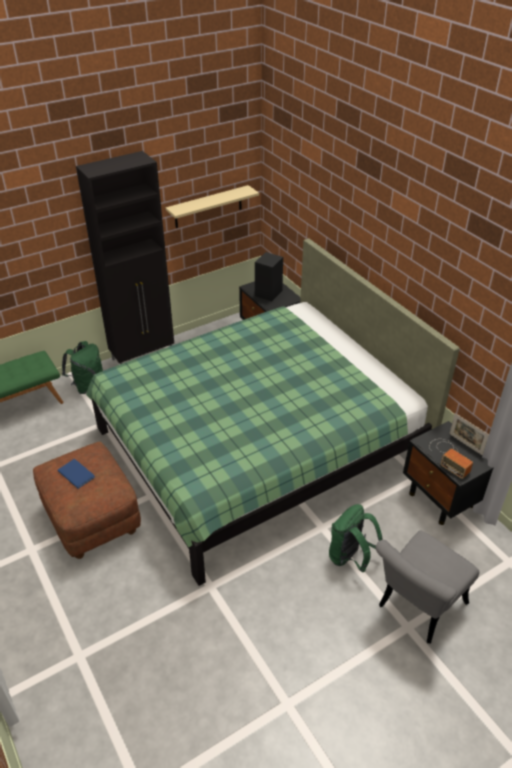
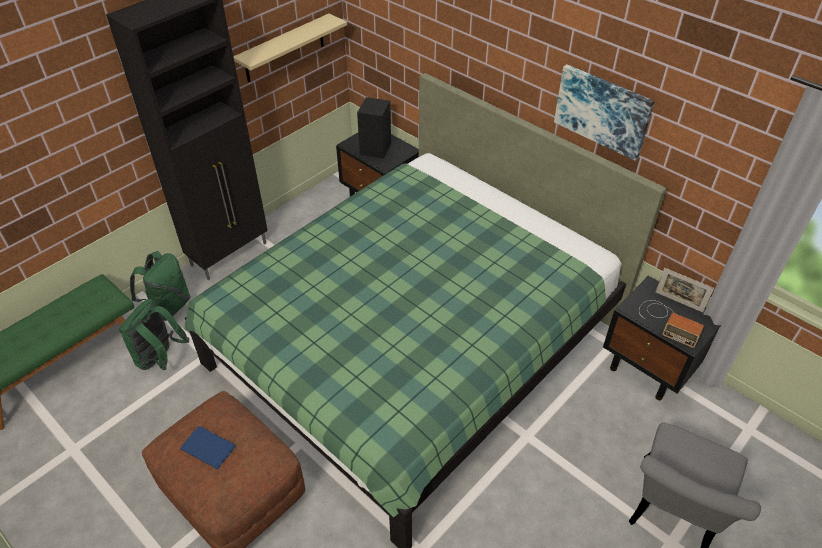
camera: 15 degrees left, 5 degrees up
green backpack [329,504,383,572] -> green backpack moved to [119,299,189,370]
none -> picture [554,64,655,161]

